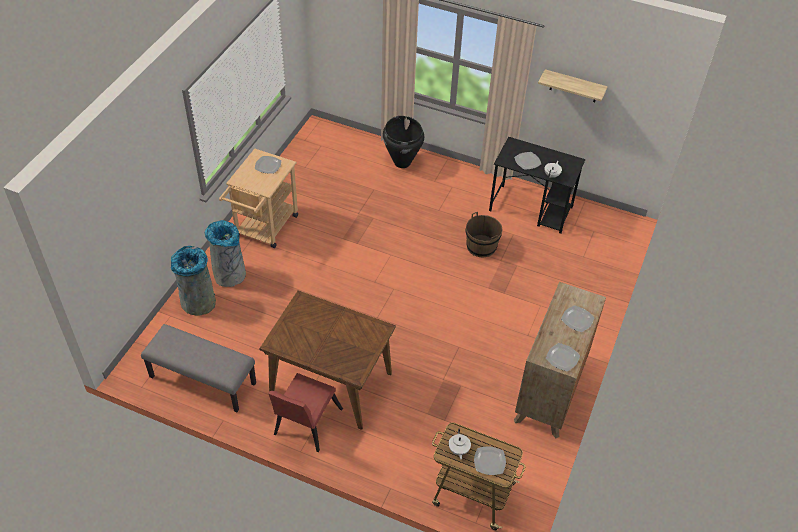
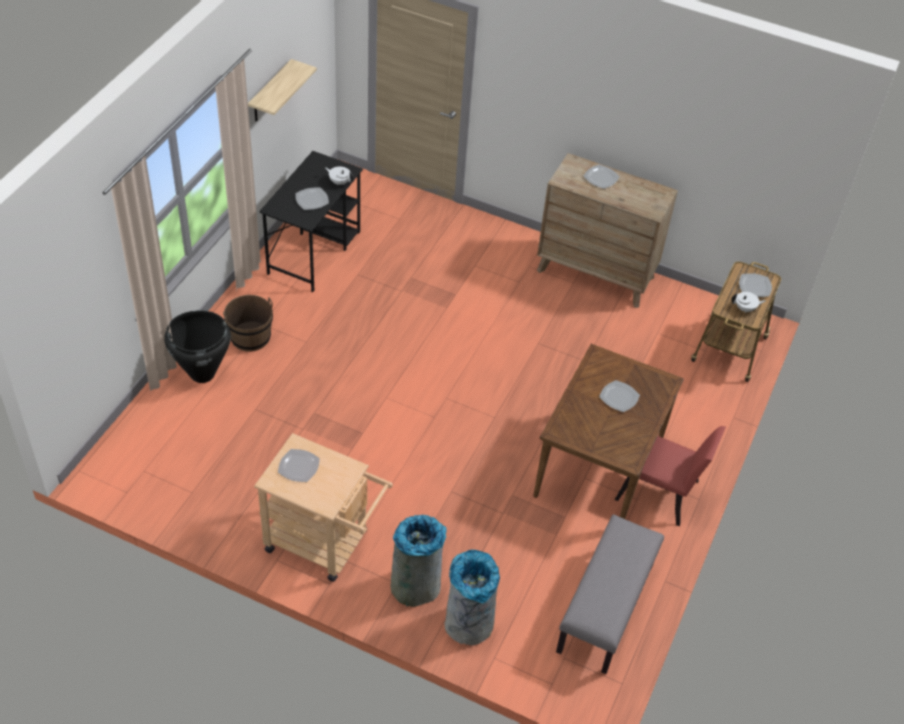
camera: 90 degrees left, 0 degrees up
brown bucket [466,212,503,257] -> brown bucket moved to [223,295,273,352]
plate [546,343,580,371] -> plate moved to [599,380,640,412]

